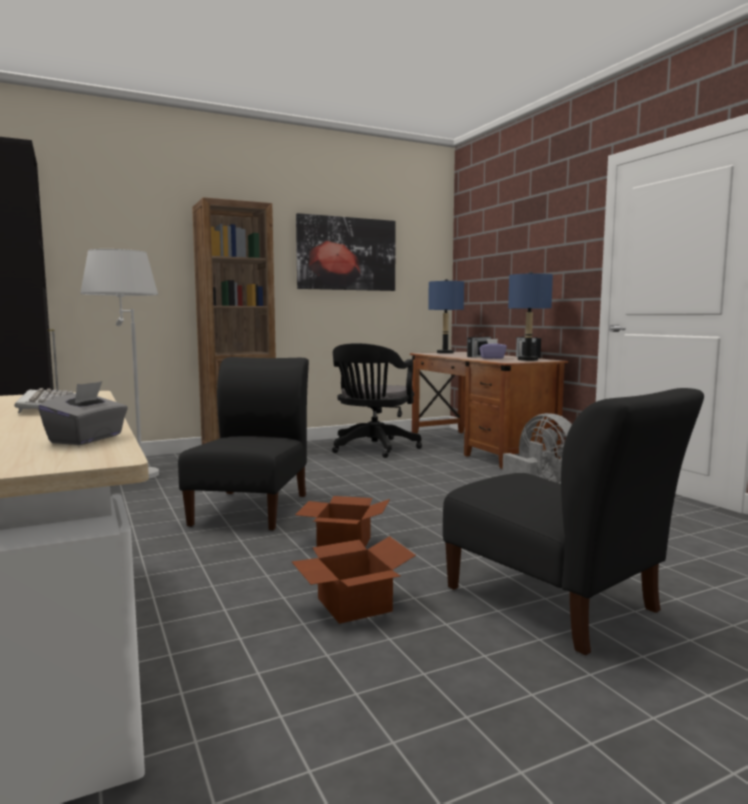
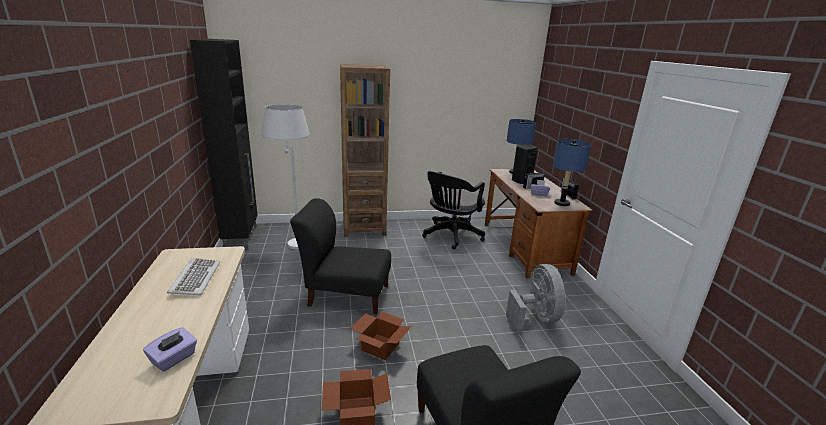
camera: 15 degrees right, 15 degrees up
grey tissue box [38,381,128,445] -> purple tissue box [143,327,197,372]
black chair [178,357,309,531] -> black chair turned 105 degrees counterclockwise [290,198,391,314]
picture [296,213,396,291] -> none
none -> black speaker [512,144,538,184]

